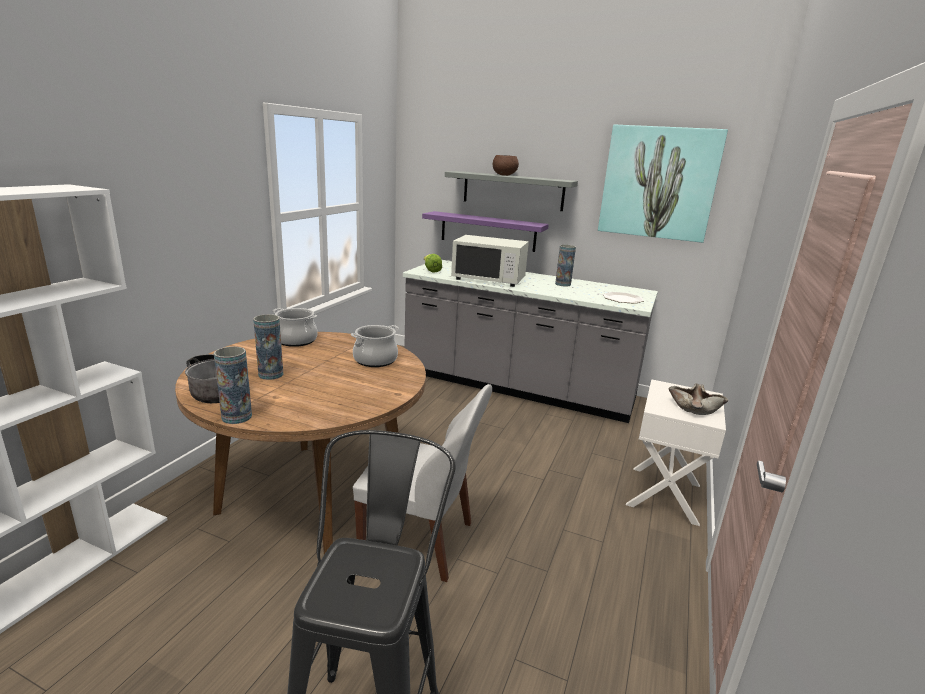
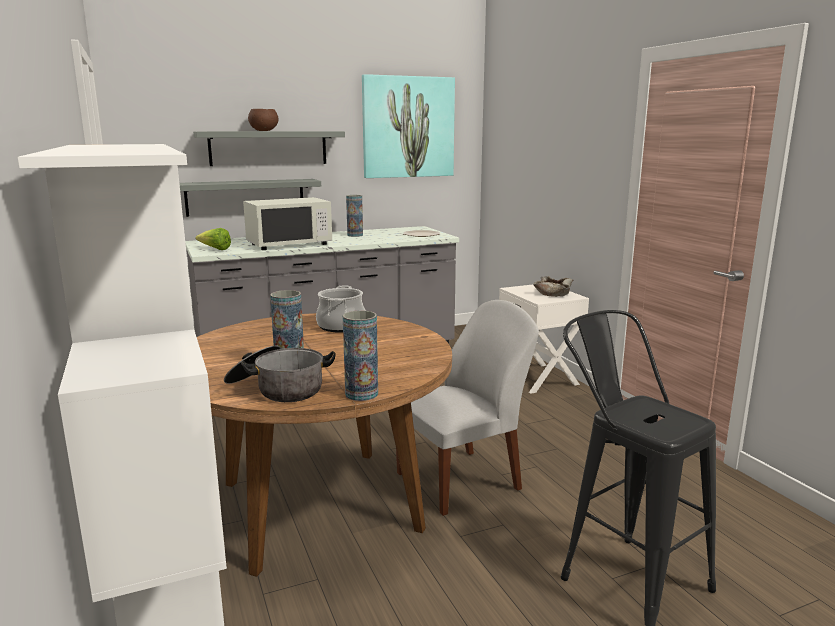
camera: 45 degrees left, 5 degrees down
cooking pot [273,308,318,347] -> none
purple shelf [422,211,549,252] -> grey shelf [179,179,321,217]

